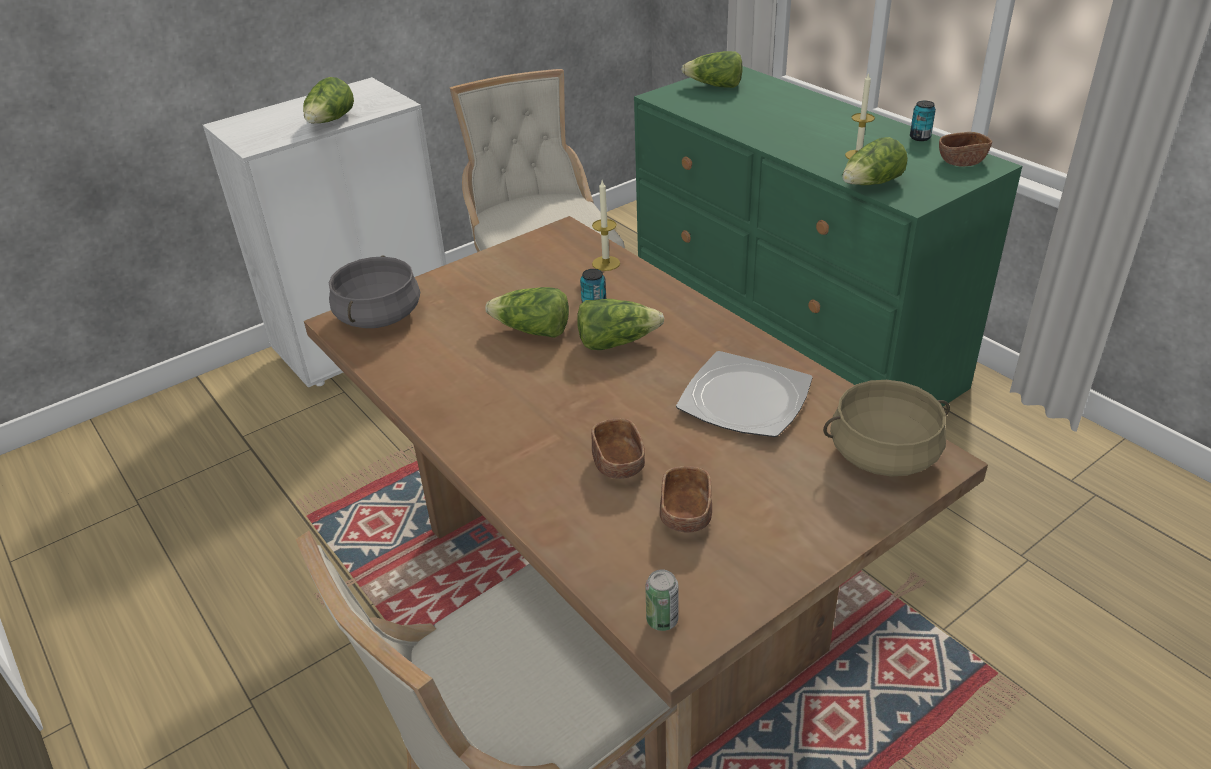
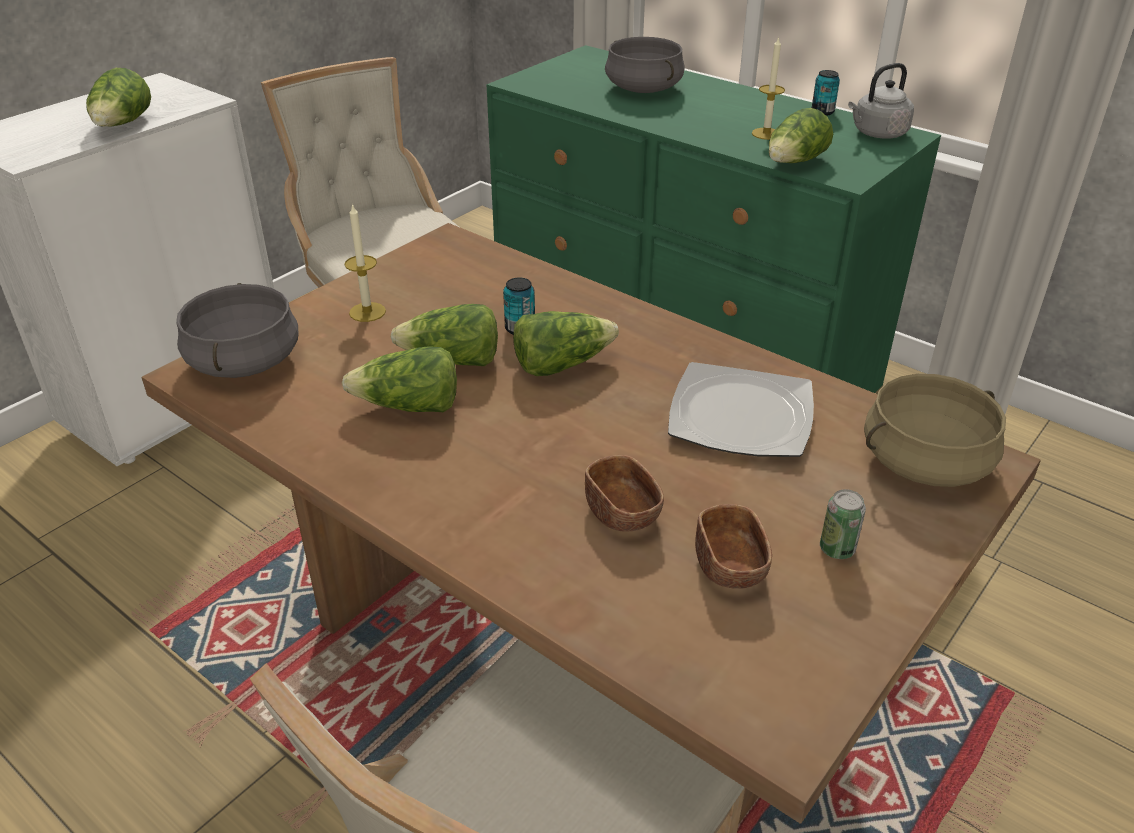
camera: 15 degrees left, 0 degrees up
candle [592,181,620,271] -> candle moved to [345,203,386,322]
can [645,569,679,631] -> can moved to [820,489,866,559]
lettuce [681,51,743,88] -> lettuce moved to [342,346,457,412]
brown bowl [939,132,992,166] -> grey kettle [848,63,914,139]
none -> grey cooking pot [605,37,685,93]

